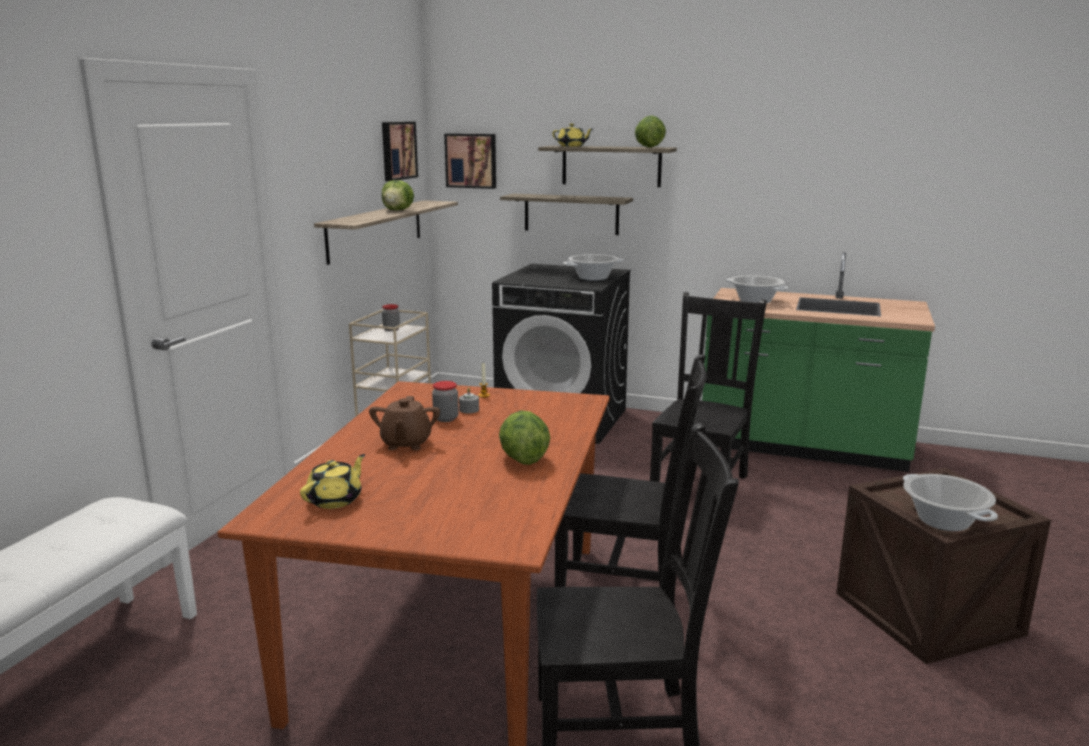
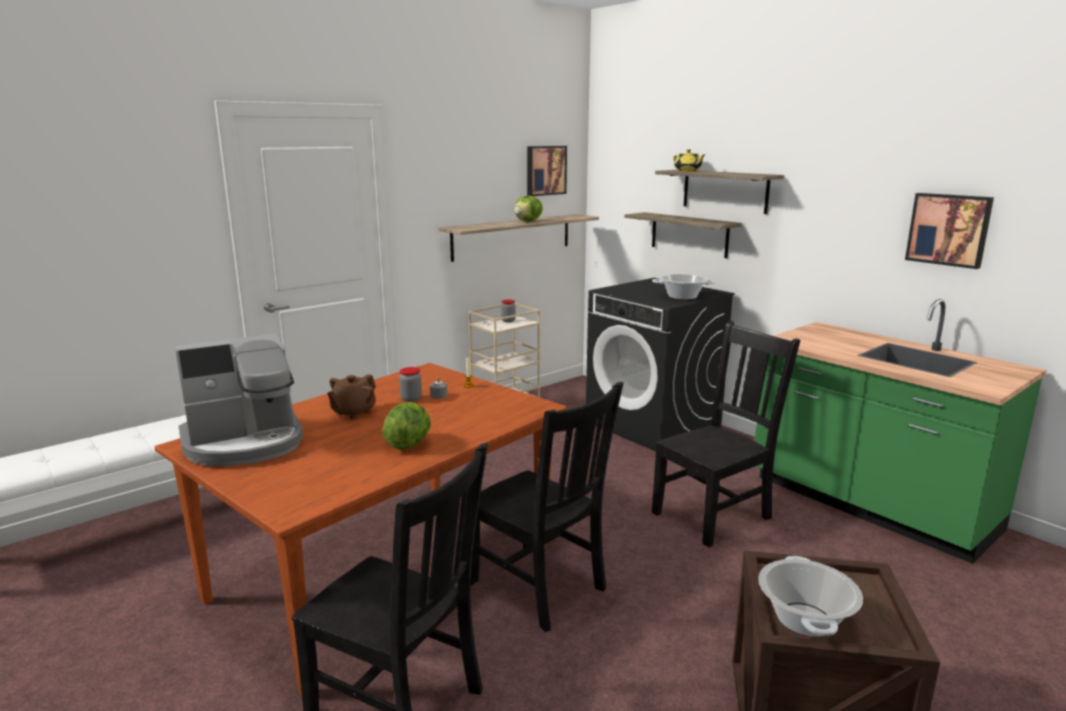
camera: 30 degrees right, 0 degrees up
yellow teapot [300,454,365,509] -> coffee machine [176,333,303,466]
picture [444,134,496,189] -> picture moved to [905,193,994,269]
lettuce [635,115,666,148] -> none
cooking pot [726,275,789,304] -> none

